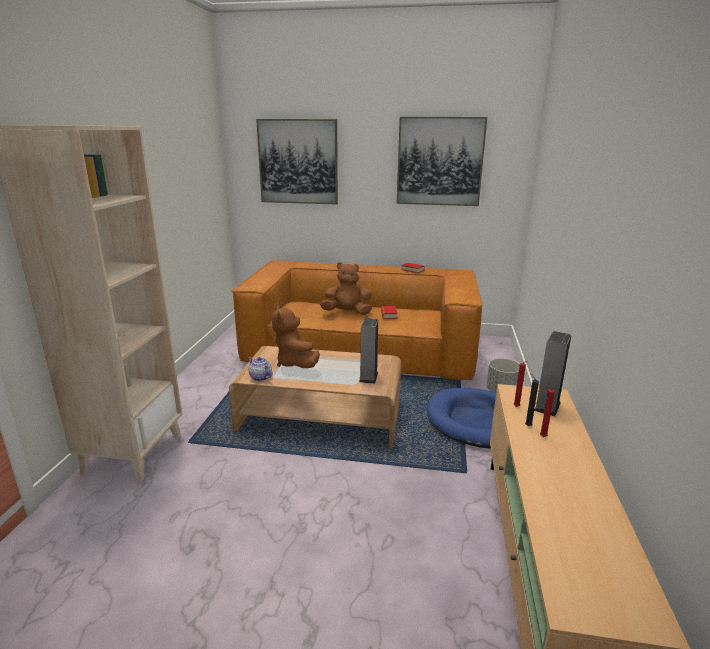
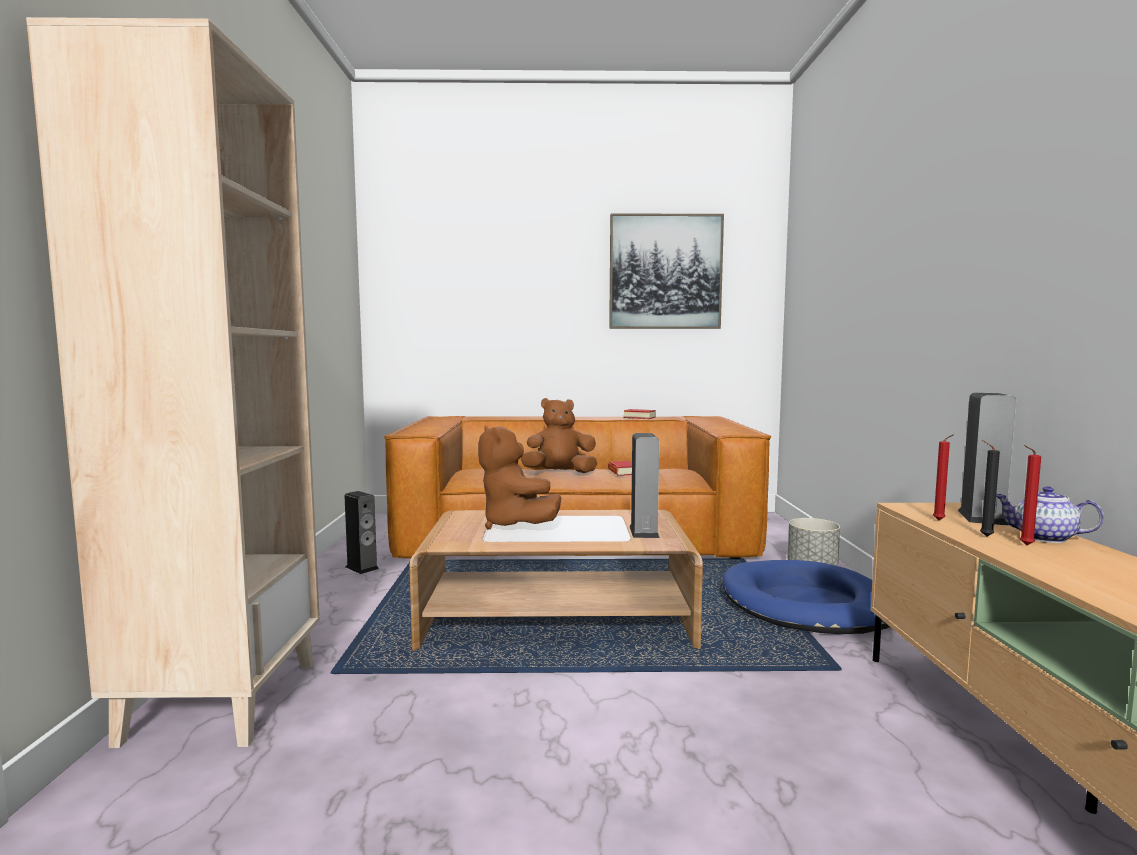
camera: 10 degrees left, 15 degrees down
teapot [248,357,272,381] -> teapot moved to [996,486,1104,543]
picture [256,119,338,205] -> none
none -> speaker [344,491,379,574]

